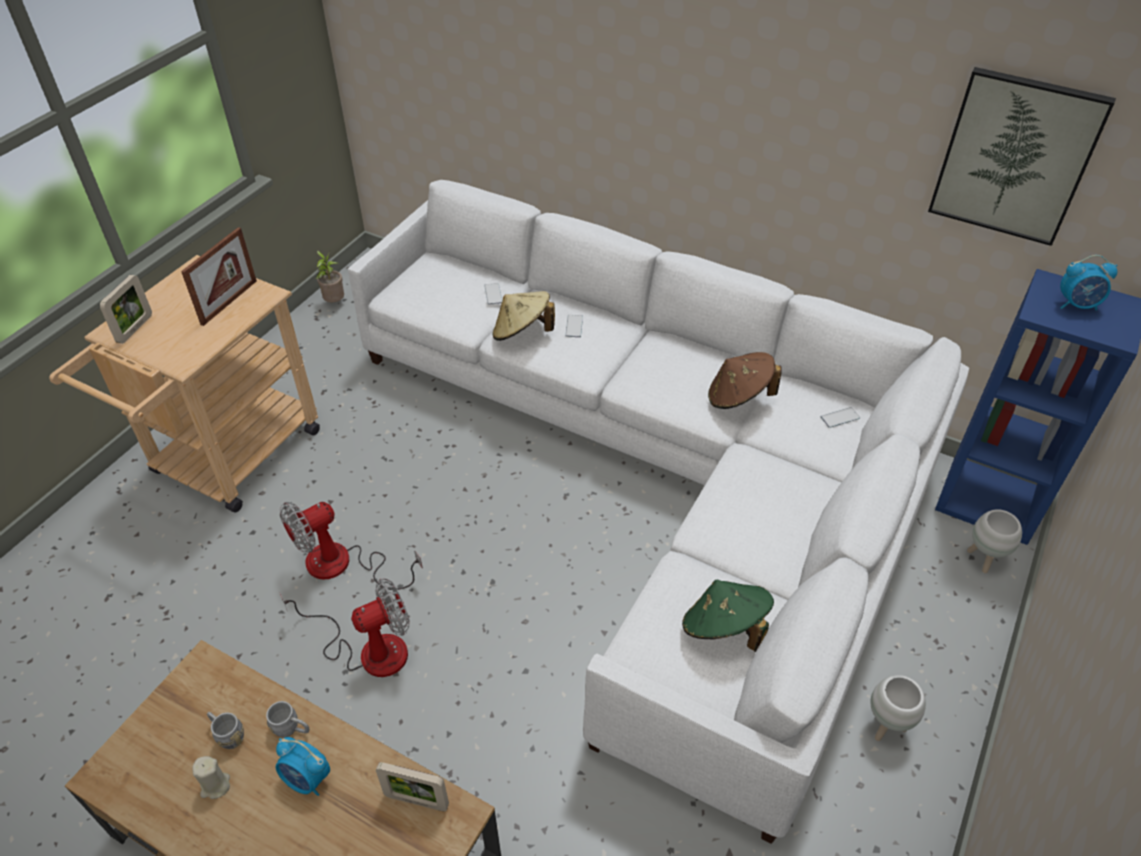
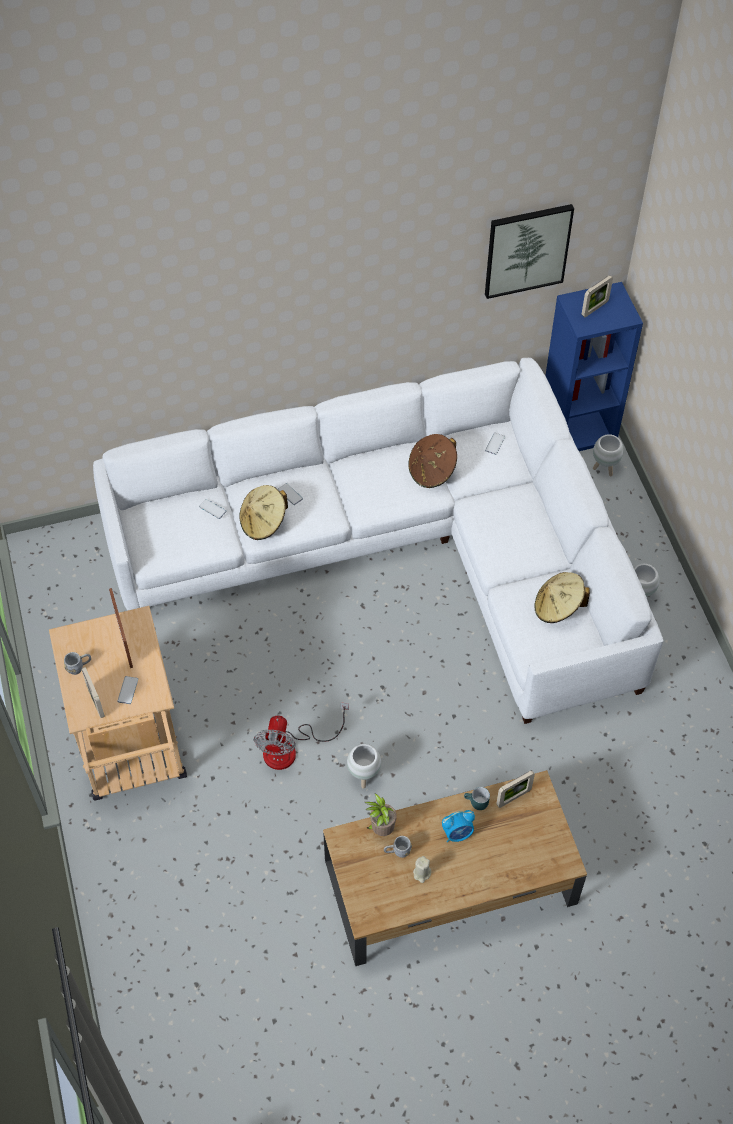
camera: 45 degrees left, 10 degrees up
grey mug [266,701,310,737] -> grey mug moved to [64,652,91,675]
fan [280,578,410,677] -> white planter [347,744,381,789]
potted plant [316,251,344,303] -> potted plant moved to [365,794,397,836]
green hat [682,579,774,652] -> beige hat [534,572,590,623]
alarm clock [1060,255,1118,311] -> picture frame [581,275,613,317]
none -> phone [117,676,138,704]
none -> turquoise mug [464,787,490,810]

